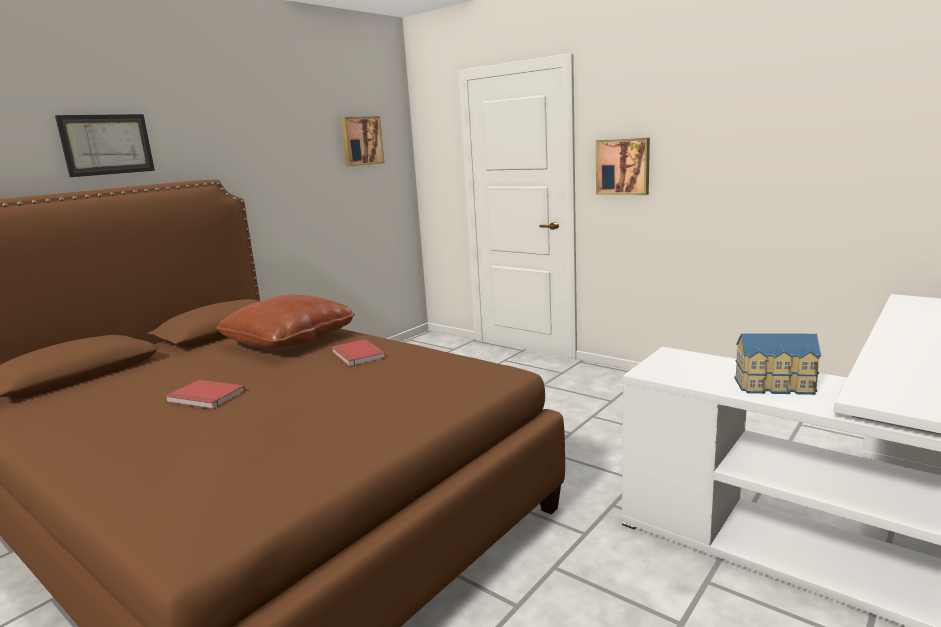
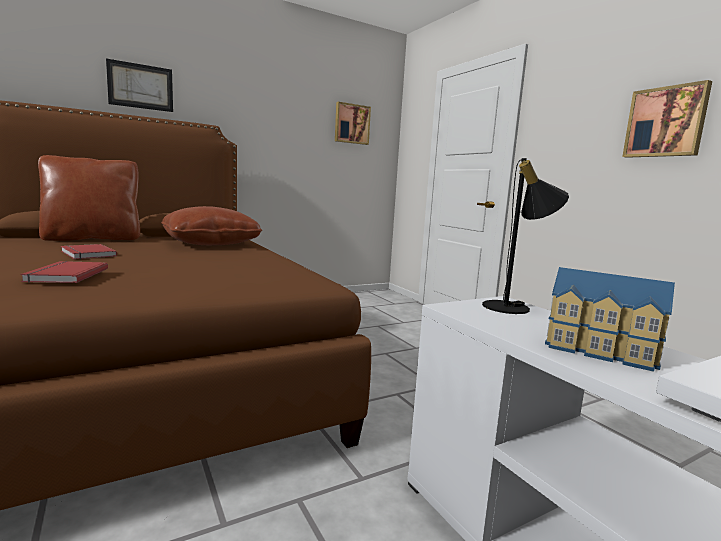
camera: 20 degrees right, 5 degrees down
red book [332,339,386,367] -> red book moved to [20,261,108,283]
picture [596,138,650,195] -> picture moved to [622,80,712,158]
none -> brown pillow [38,155,140,241]
none -> black table lamp [482,158,569,314]

